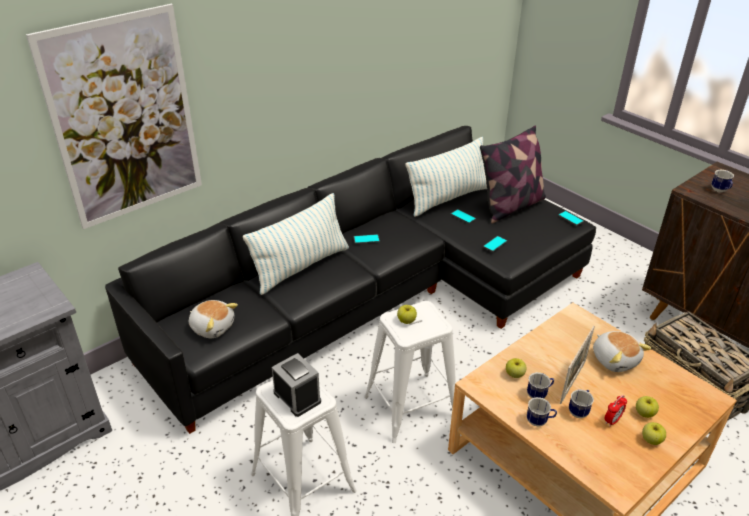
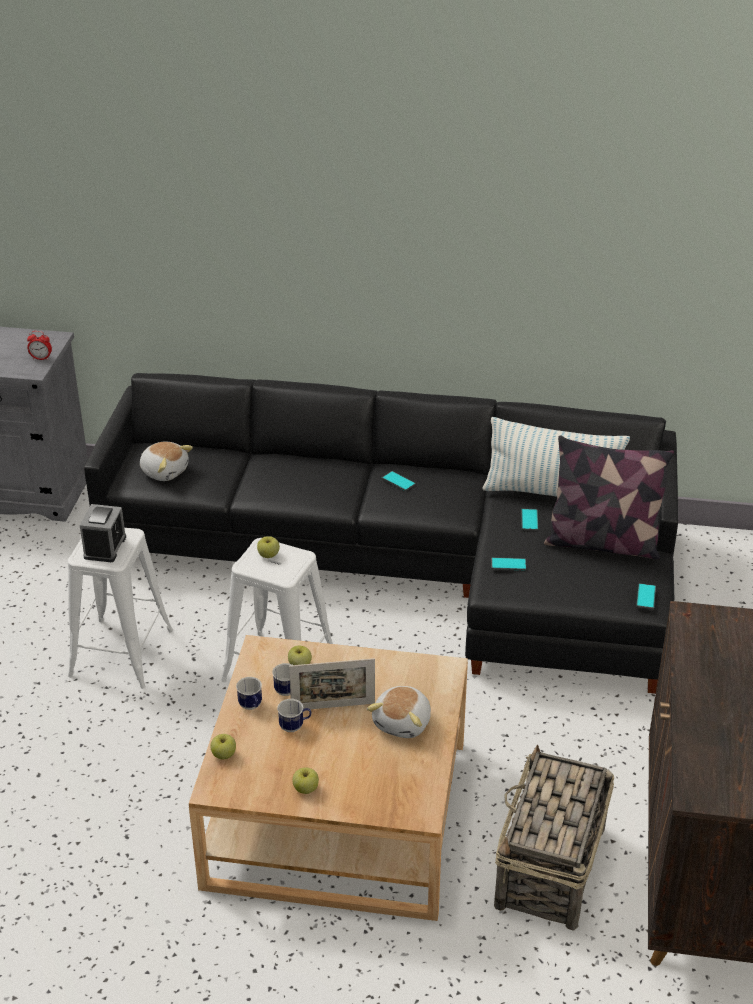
camera: 50 degrees right, 0 degrees up
picture [26,4,202,229] -> none
plush toy [189,300,238,338] -> plush toy turned 45 degrees counterclockwise [140,442,193,481]
pillow [243,193,349,295] -> none
alarm clock [605,395,627,427] -> alarm clock moved to [27,331,52,360]
apple [636,396,659,418] -> apple moved to [210,734,236,759]
mug [712,170,734,192] -> none

